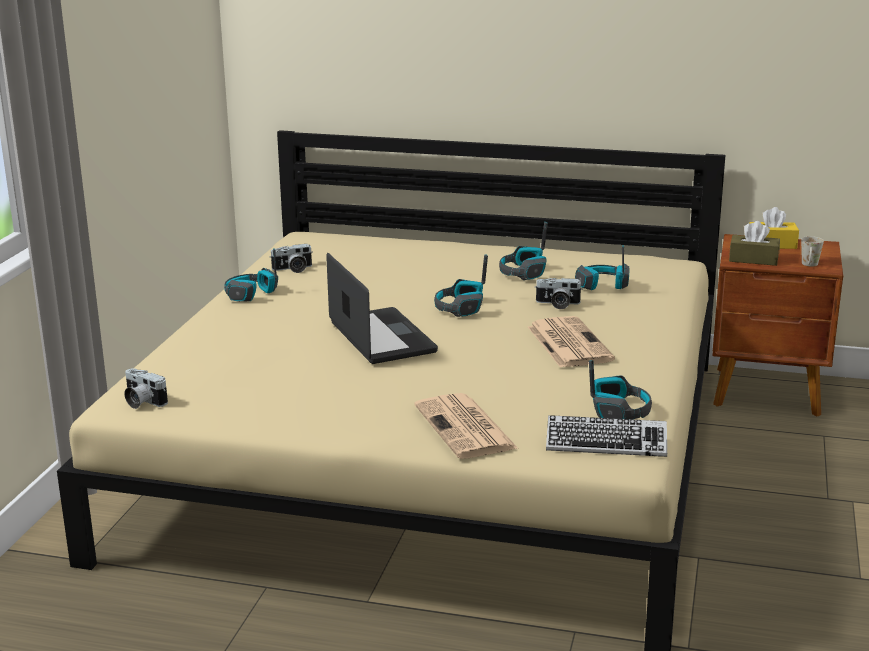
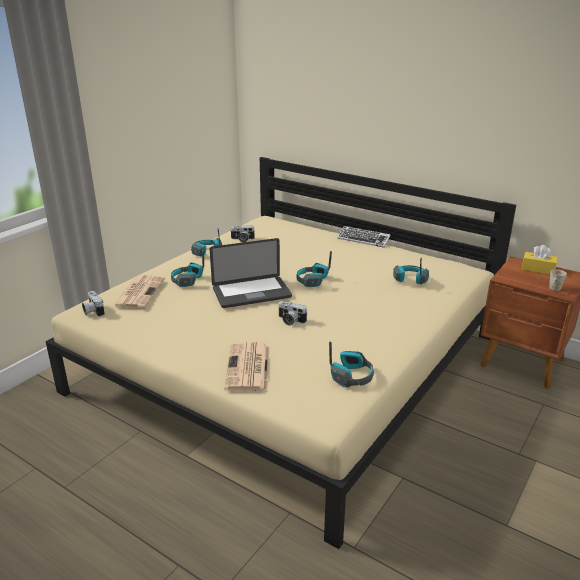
camera: 20 degrees right, 5 degrees up
laptop [326,253,438,364] -> laptop turned 75 degrees clockwise [210,238,292,308]
headphones [499,222,548,280] -> headphones moved to [171,250,204,287]
newspaper [528,316,615,368] -> newspaper moved to [113,275,165,309]
camera [535,278,583,309] -> camera moved to [278,301,307,326]
keyboard [546,415,667,457] -> keyboard moved to [337,226,390,248]
brown tissue box [729,221,780,266] -> none

